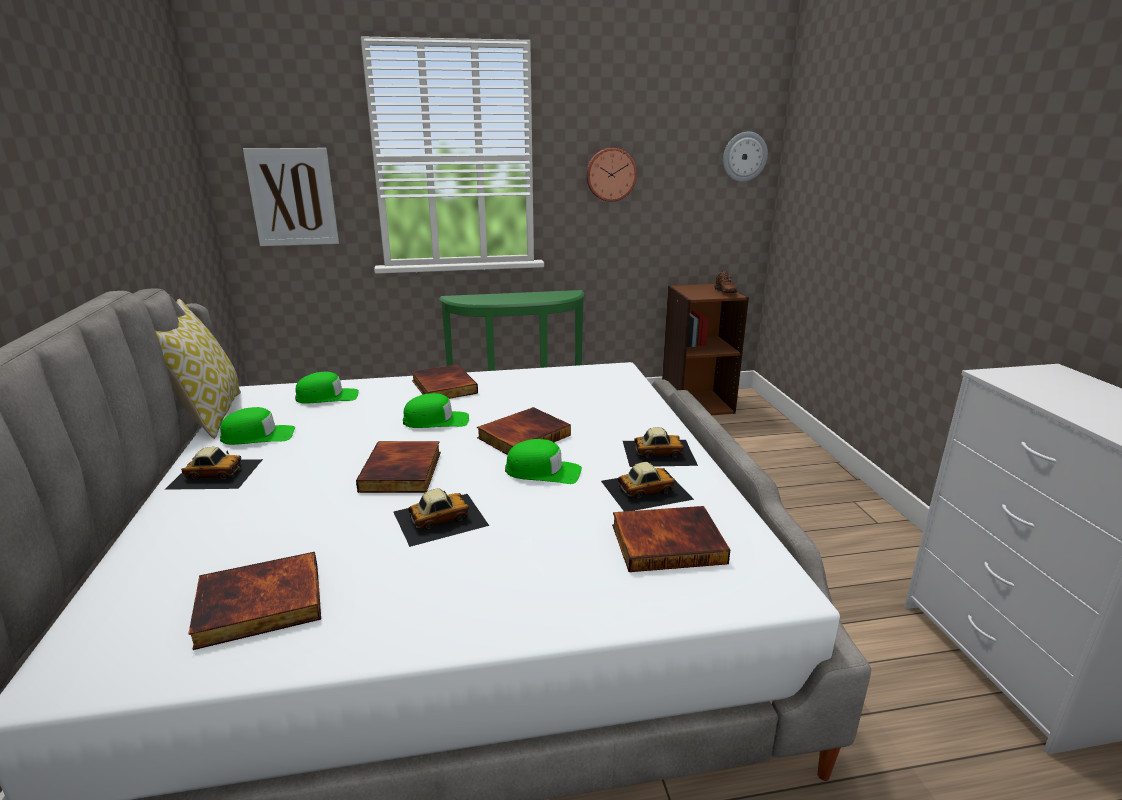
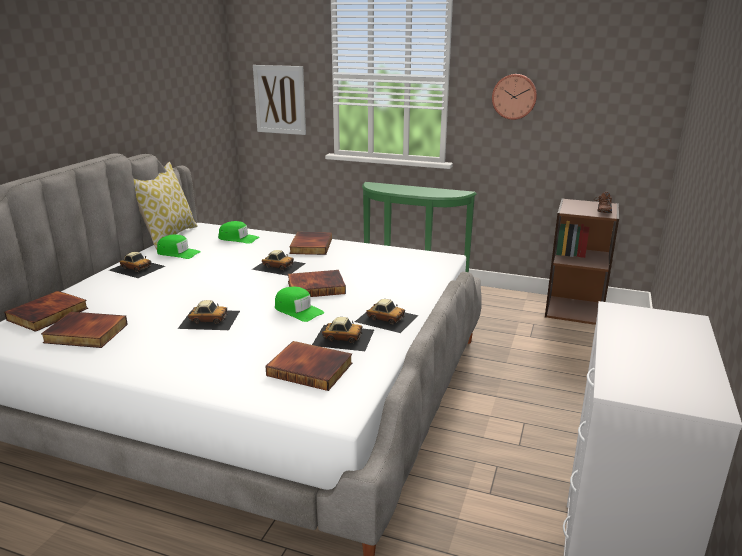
camera: 30 degrees right, 0 degrees up
book [356,441,441,493] -> book moved to [4,291,88,332]
green cap [403,393,469,428] -> toy car [251,250,306,276]
wall clock [723,132,768,182] -> none

